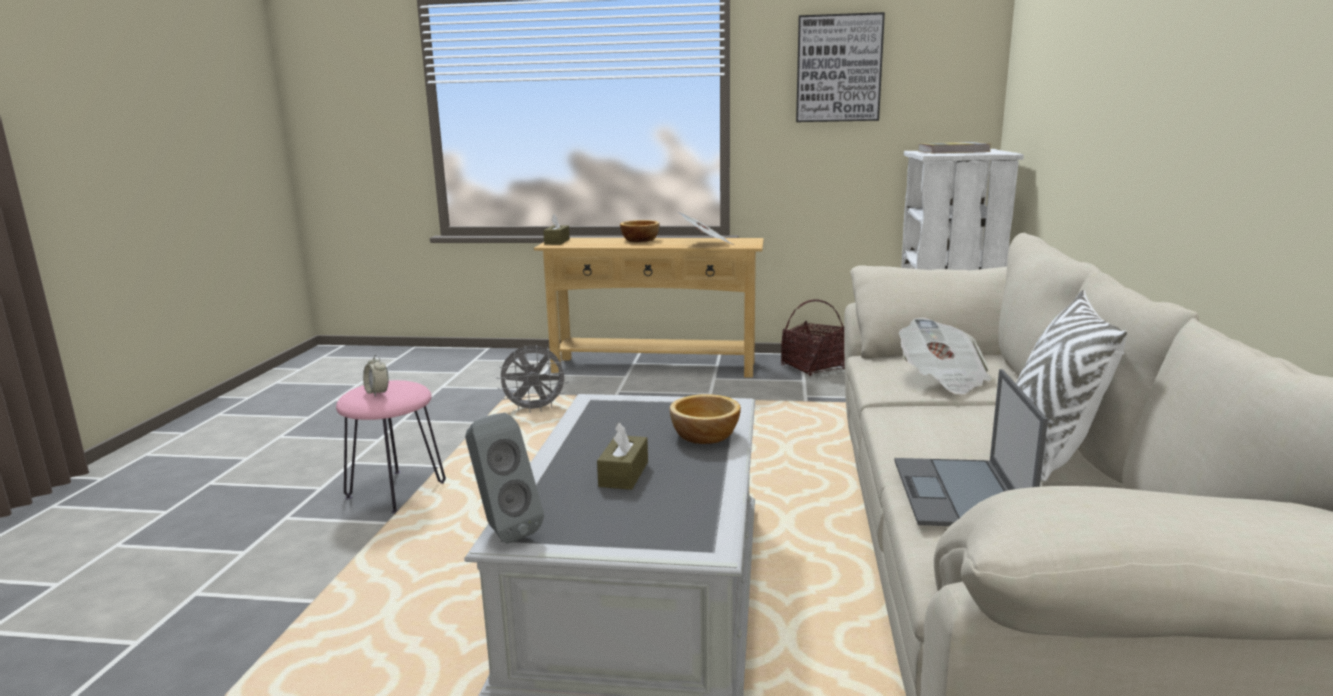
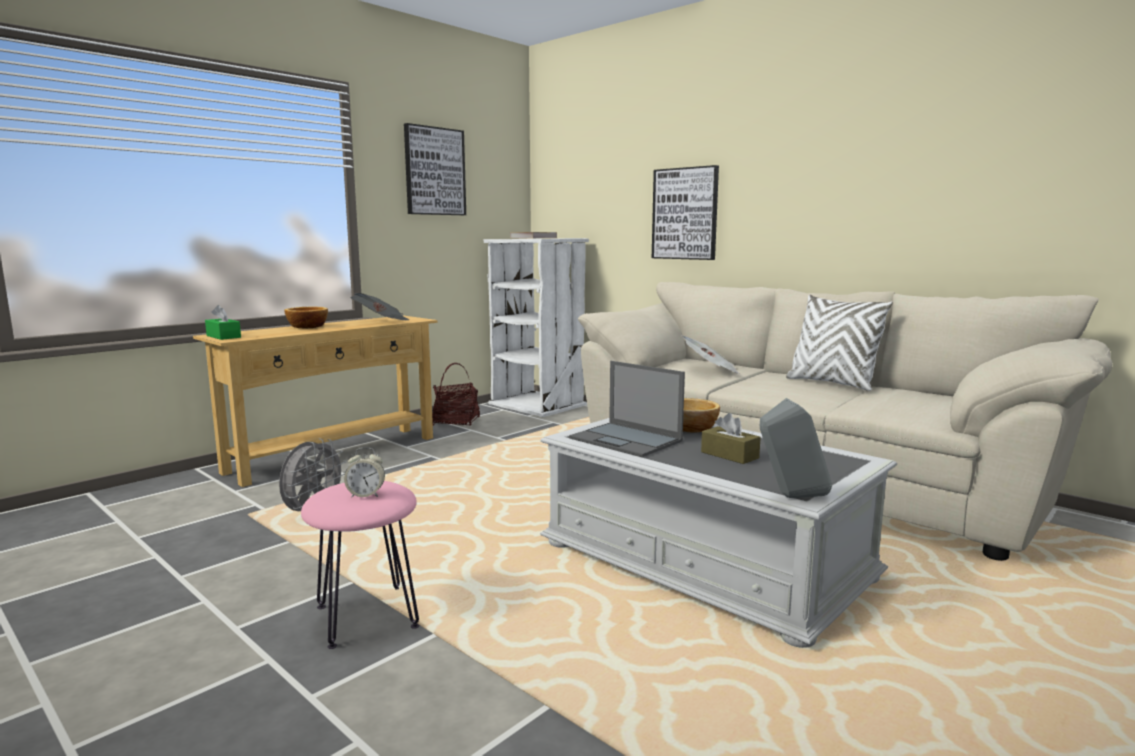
camera: 55 degrees left, 5 degrees down
brown tissue box [543,214,570,245] -> green tissue box [205,305,241,340]
laptop [895,369,1048,526] -> laptop moved to [569,361,685,457]
none -> picture [652,165,719,260]

